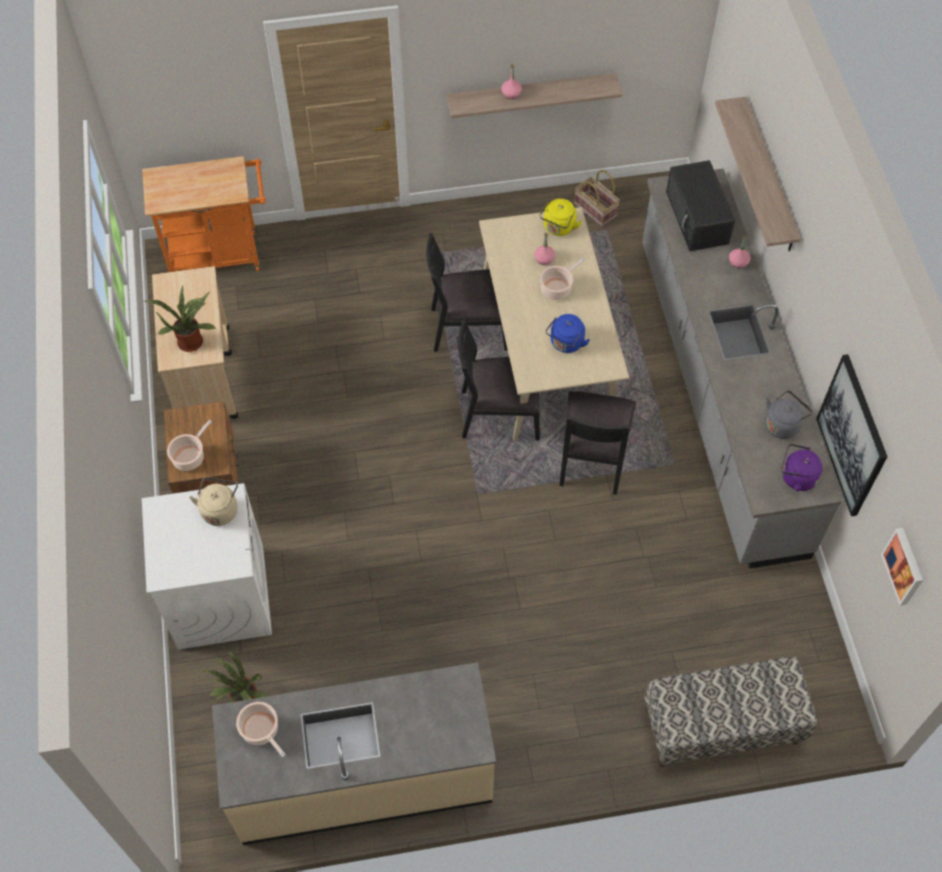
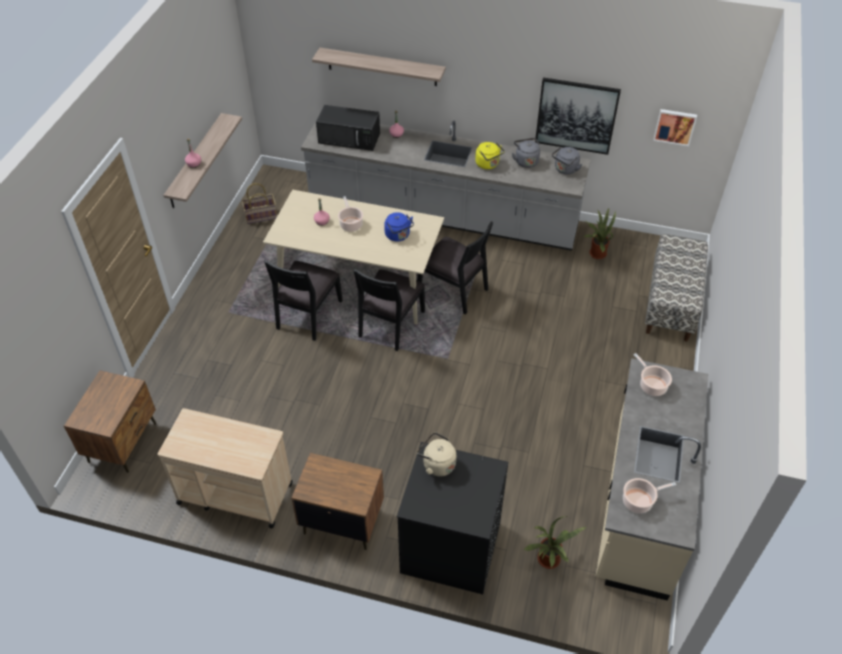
camera: 65 degrees left, 10 degrees down
orange cart [142,156,266,272] -> brown nightstand [64,370,156,473]
white washing machine [142,483,272,650] -> black washing machine [397,442,508,594]
potted plant [144,286,216,352] -> potted plant moved to [584,208,616,259]
cooking pot [167,420,212,471] -> cooking pot moved to [634,353,672,396]
yellow kettle [540,199,582,236] -> yellow kettle moved to [475,142,505,169]
purple kettle [781,444,823,491] -> grey kettle [552,147,582,175]

